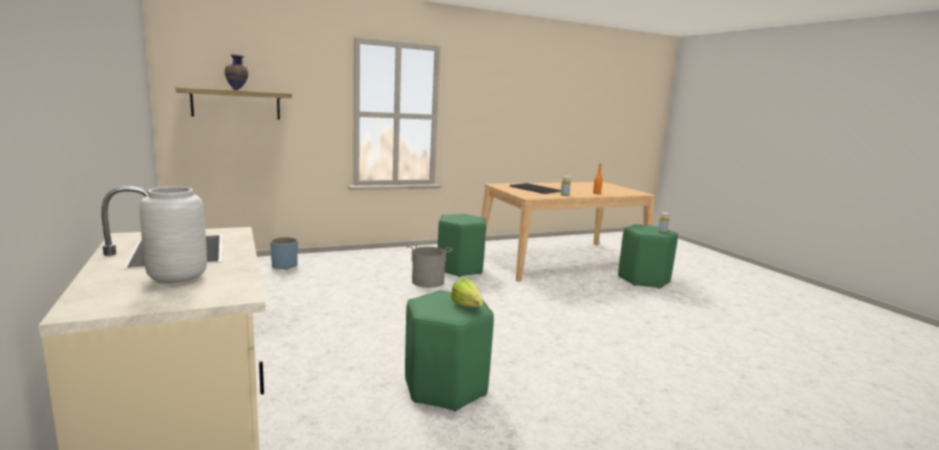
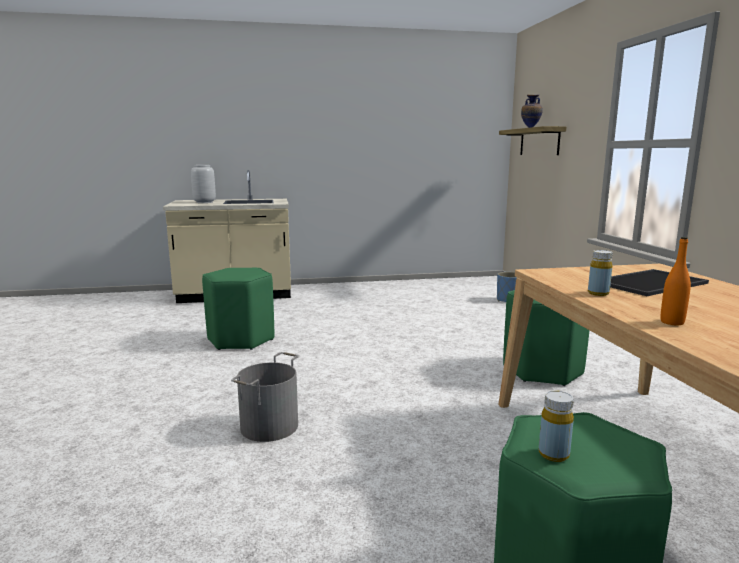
camera: 105 degrees right, 0 degrees up
grey bucket [406,243,452,288] -> grey bucket moved to [231,352,299,442]
lettuce [451,278,483,307] -> none

